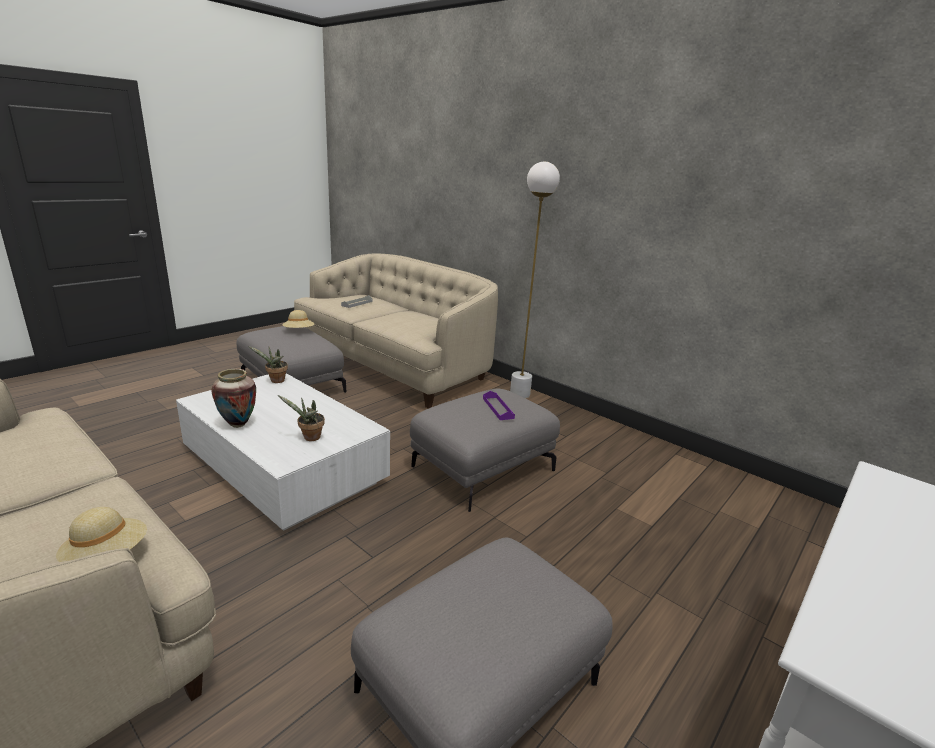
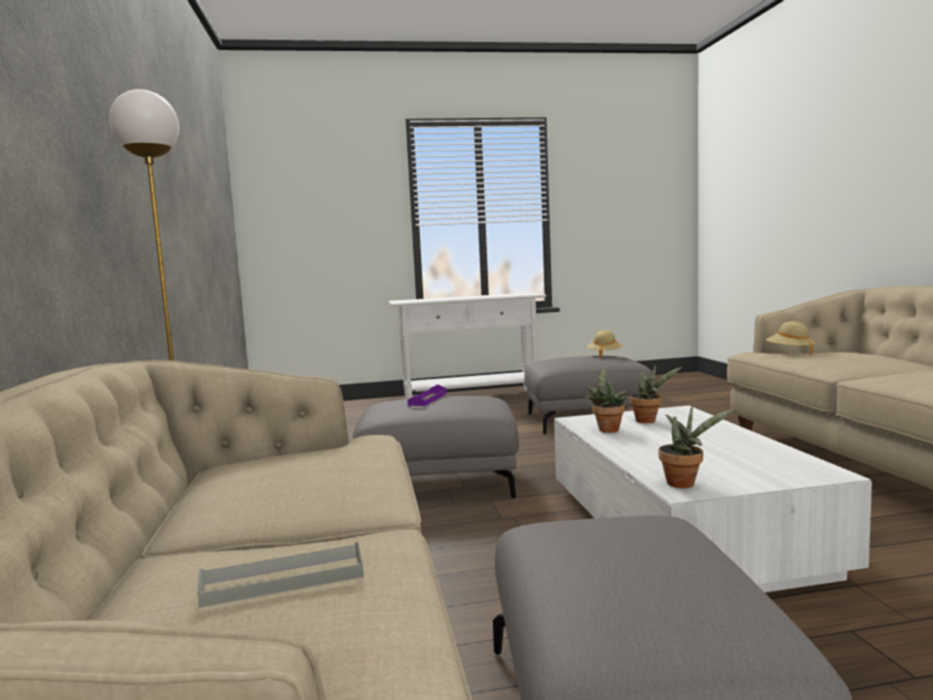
camera: 140 degrees left, 15 degrees down
vase [211,369,256,428] -> none
beige hat [282,310,315,328] -> beige hat moved to [587,330,623,358]
none -> potted plant [585,366,627,433]

